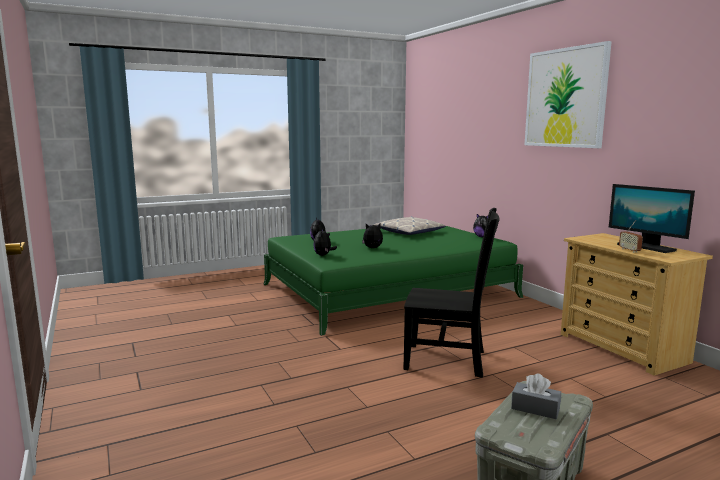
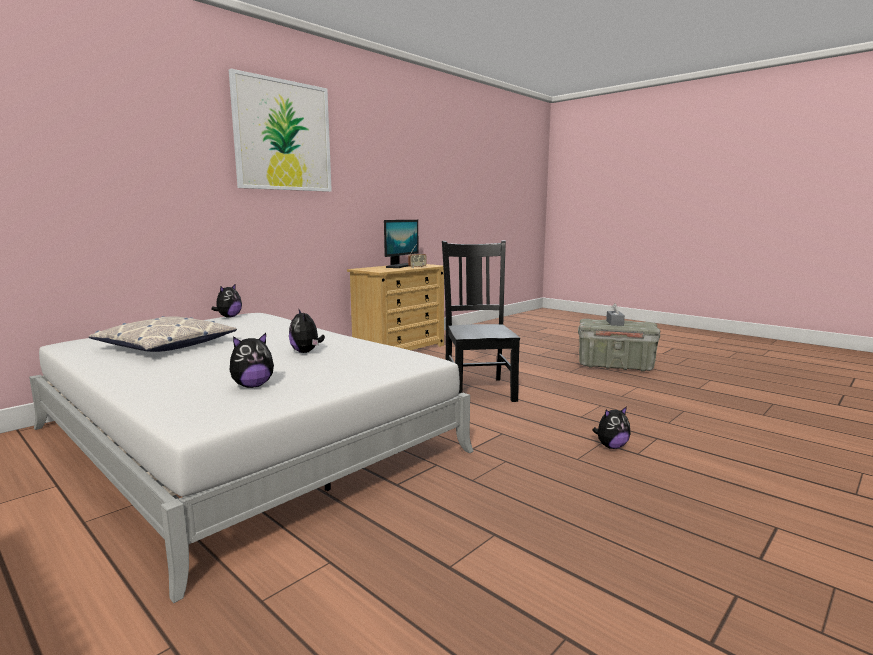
camera: 110 degrees left, 0 degrees up
green bed [263,226,524,336] -> white bed [29,313,474,603]
plush toy [313,228,337,256] -> plush toy moved to [592,406,630,449]

